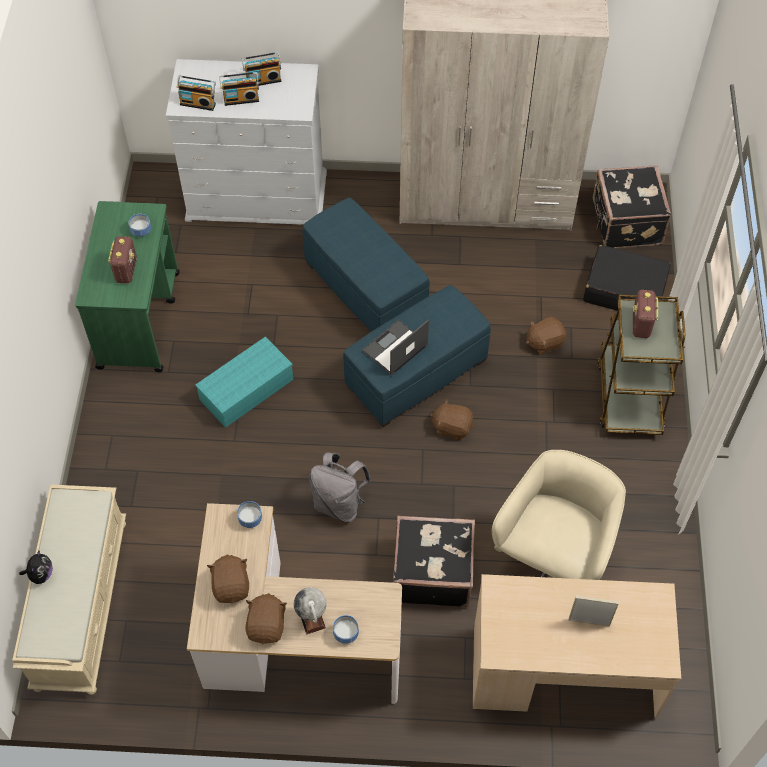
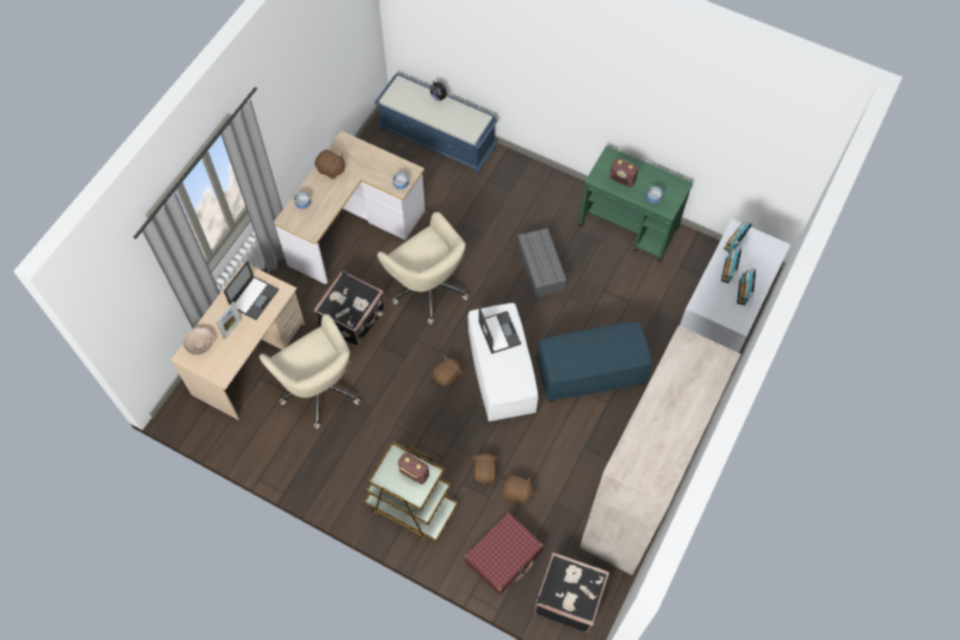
camera: 115 degrees right, 5 degrees up
beige bench [12,485,126,695] -> blue bench [374,73,498,173]
turquoise storage box [195,337,293,428] -> grey storage box [518,228,567,298]
brown plush toy [207,555,249,604] -> brown plush toy moved to [502,476,536,504]
globe [294,587,327,634] -> none
grey backpack [310,453,371,522] -> beige office chair [377,212,469,324]
blue ottoman [343,285,491,427] -> white ottoman [468,303,538,422]
black suitcase [583,245,671,311] -> red suitcase [465,513,544,595]
none -> beige bowl [183,328,214,356]
none -> laptop [224,260,279,320]

